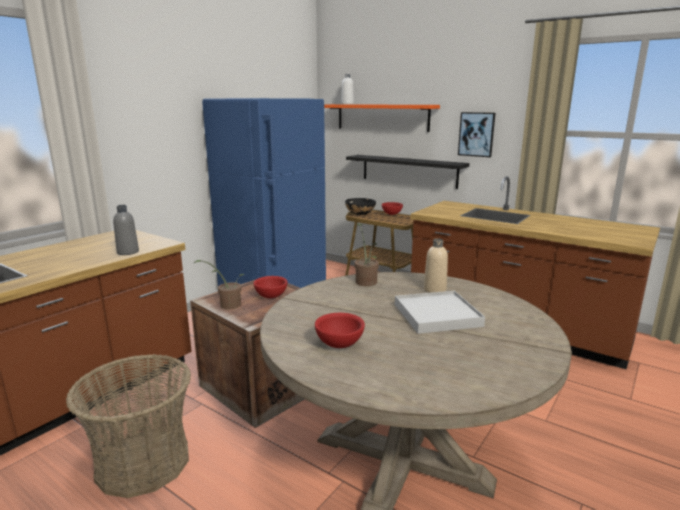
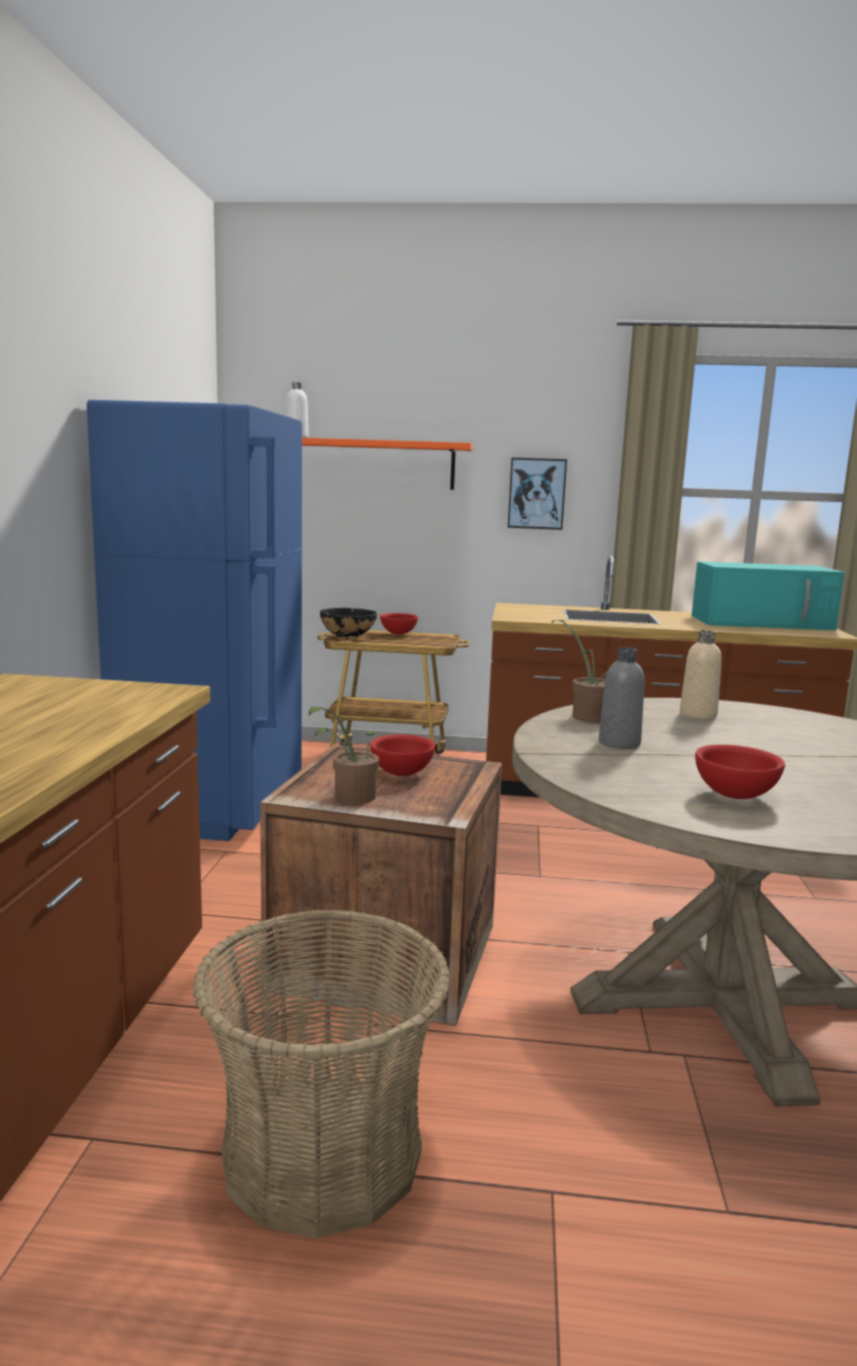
camera: 30 degrees left, 5 degrees down
grey bottle [113,205,139,255] -> grey bottle moved to [599,647,645,749]
black shelf [346,155,469,189] -> none
white tray [395,291,485,334] -> none
none -> turquoise microwave [692,561,845,630]

